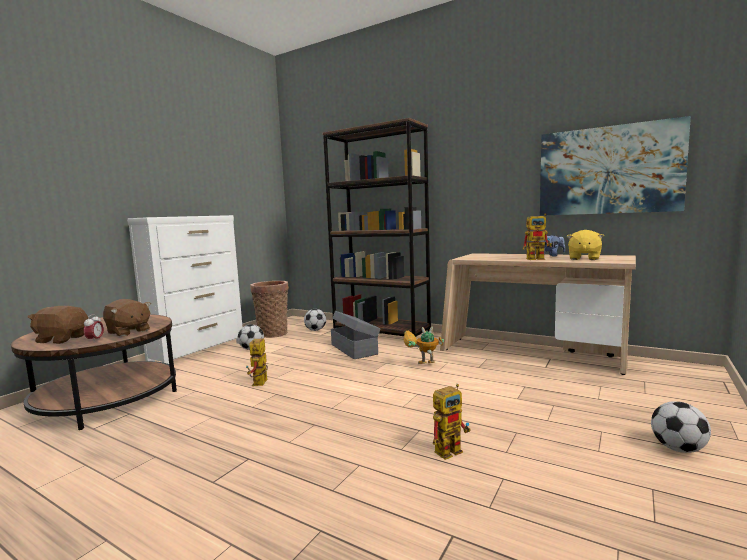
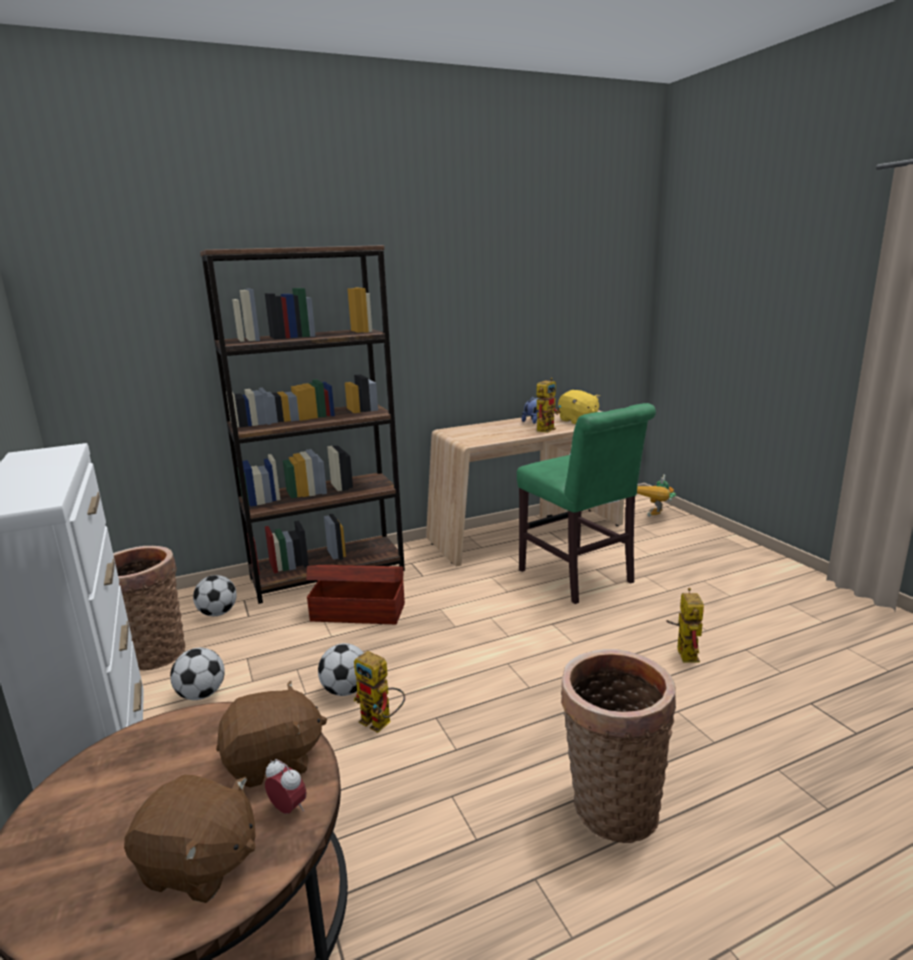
camera: 55 degrees left, 10 degrees up
brown plush toy [28,306,88,344] -> brown plush toy turned 120 degrees counterclockwise [124,774,256,903]
grey storage box [331,311,381,359] -> brown storage box [306,565,405,624]
toy robot [404,327,444,364] -> toy robot moved to [637,474,676,517]
picture [540,116,691,216] -> none
football [651,401,711,453] -> football moved to [318,643,364,696]
none -> green chair [517,403,656,604]
none -> basket [561,649,676,843]

